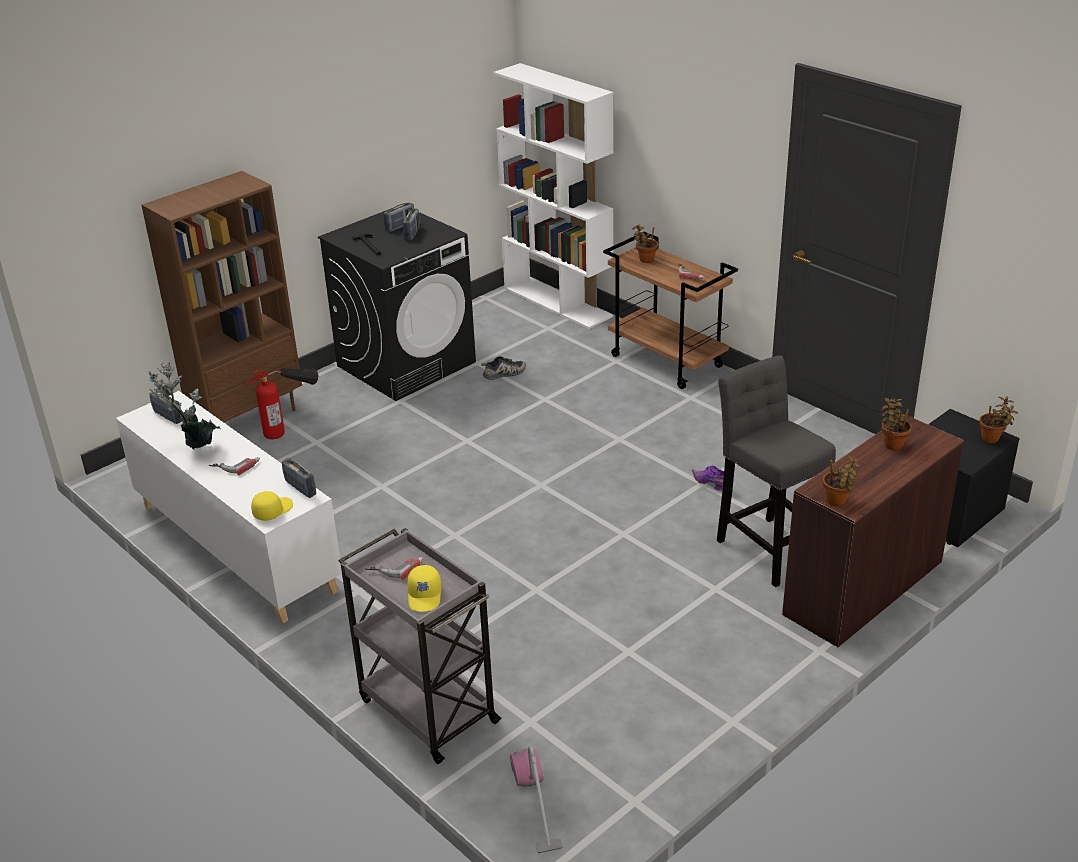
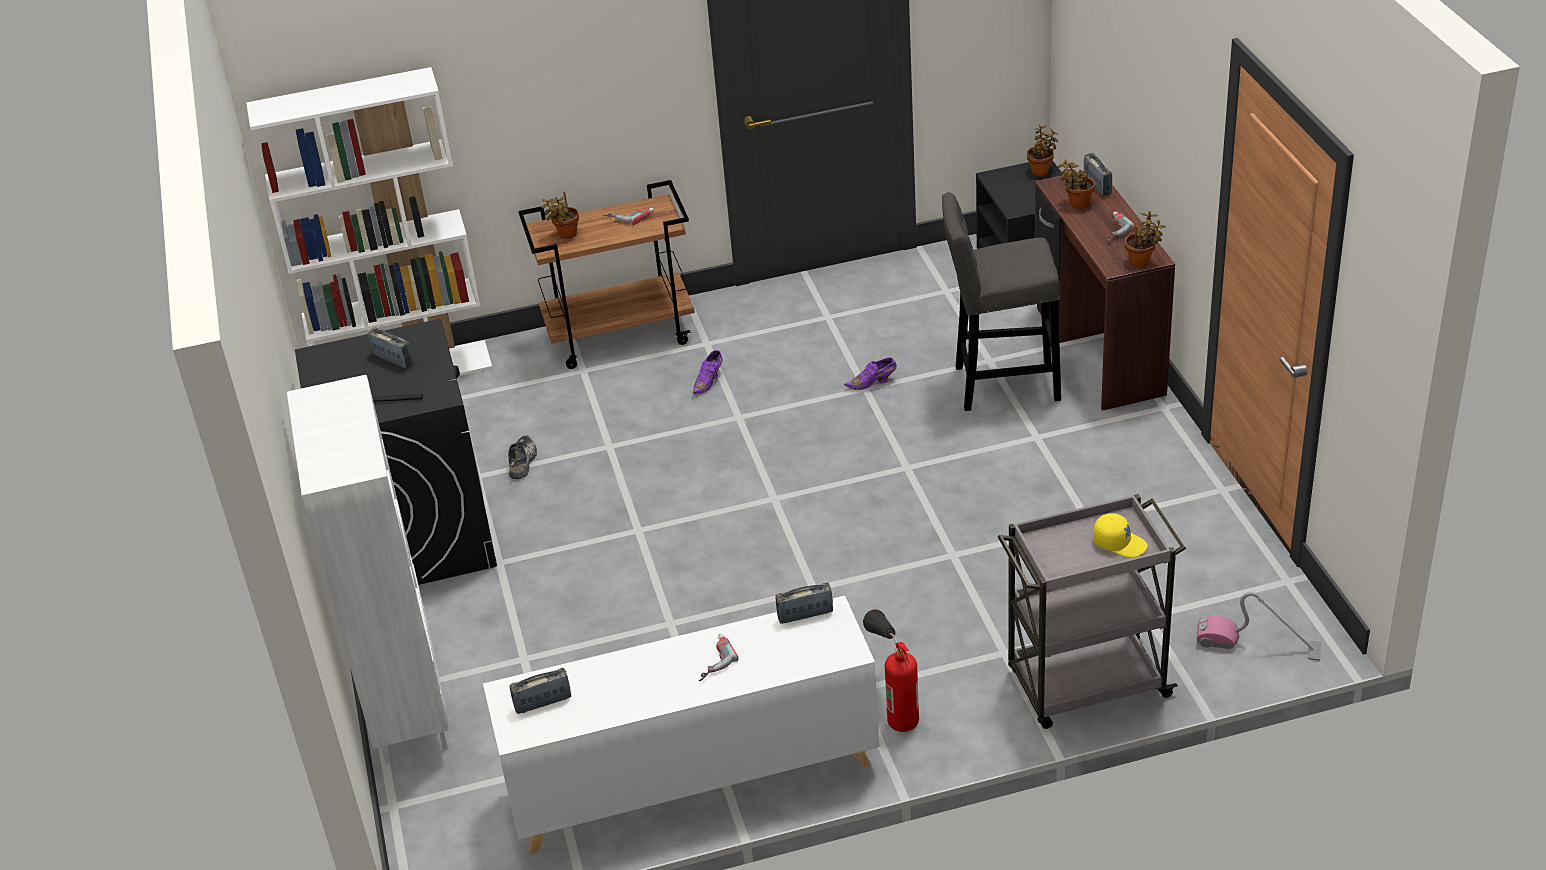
camera: 60 degrees left, 5 degrees up
brown bookcase [141,171,302,422] -> white bookcase [287,375,449,764]
potted plant [148,362,221,449] -> none
fire extinguisher [248,369,318,439] -> fire extinguisher moved to [863,610,919,732]
yellow cap [251,491,293,521] -> none
power drill [365,557,423,580] -> power drill moved to [1107,212,1135,243]
radio [384,202,414,232] -> radio moved to [1084,153,1112,196]
none -> purple shoe [693,350,723,395]

